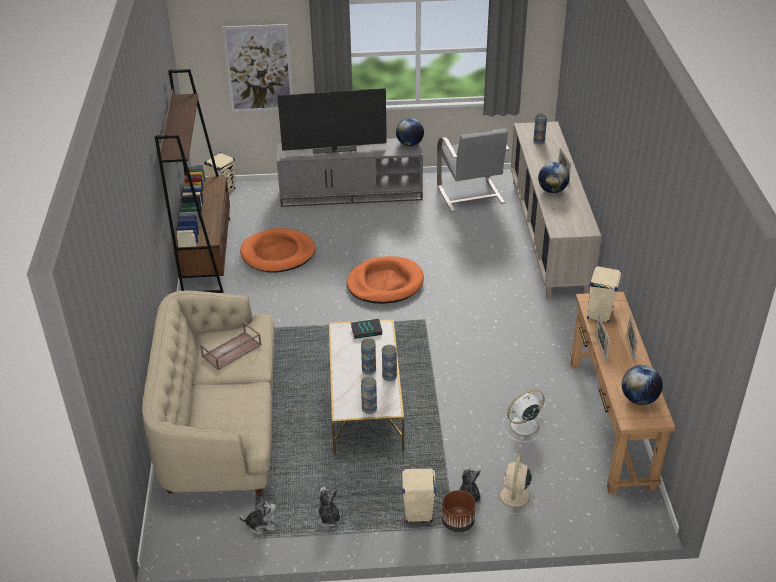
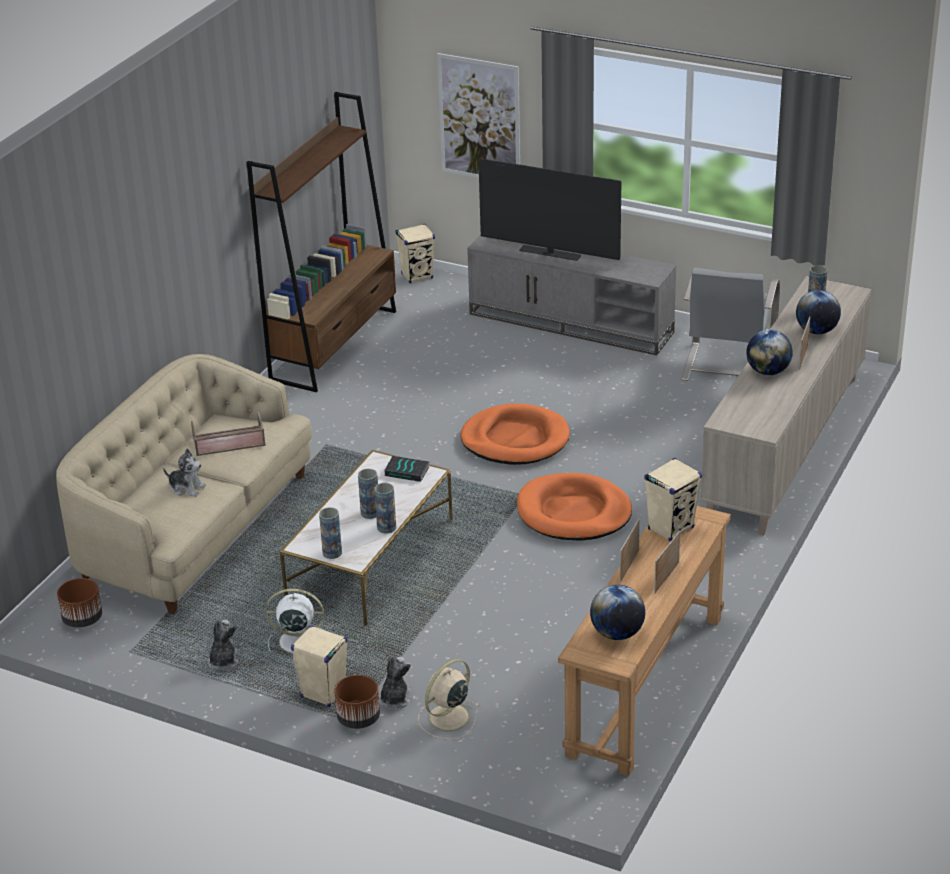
camera: 30 degrees right, 5 degrees down
plush toy [239,497,276,534] -> plush toy moved to [163,449,206,497]
orange dog bed [240,228,316,272] -> orange dog bed moved to [517,473,632,541]
globe [396,118,424,146] -> globe moved to [796,290,841,334]
white fan [502,389,547,442] -> white fan moved to [266,589,324,653]
none -> brown planter [57,578,102,628]

